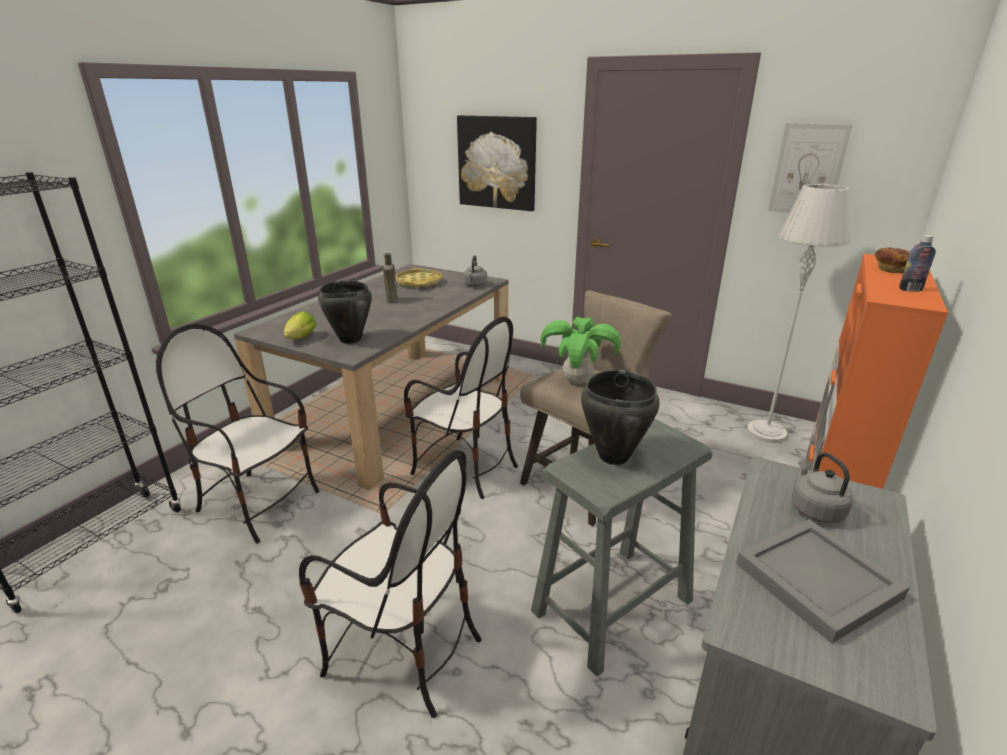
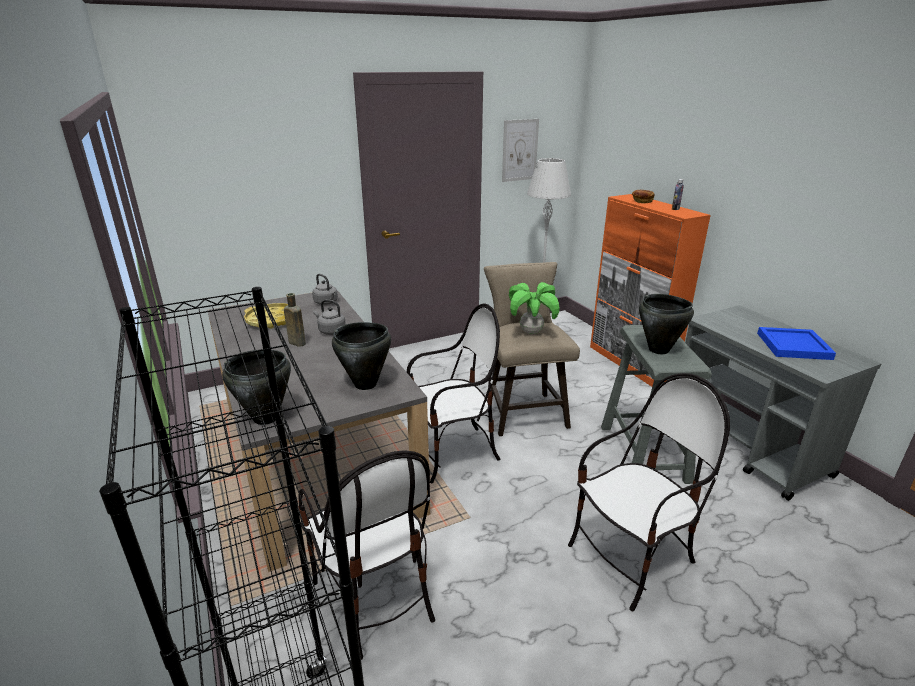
camera: 55 degrees left, 0 degrees up
chair [156,324,320,544] -> chair turned 90 degrees counterclockwise [298,451,435,660]
lettuce [284,311,316,339] -> none
picture [457,115,537,211] -> none
grey tray [736,520,910,644] -> blue tray [757,327,836,360]
grey kettle [791,453,853,523] -> grey kettle moved to [313,300,346,335]
none -> black cooking pot [222,350,291,425]

